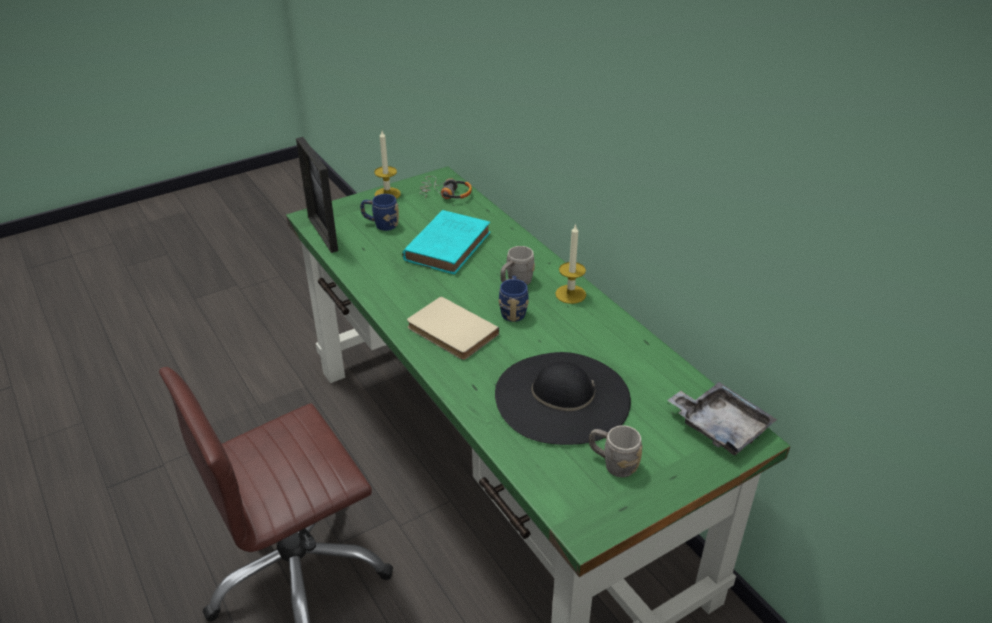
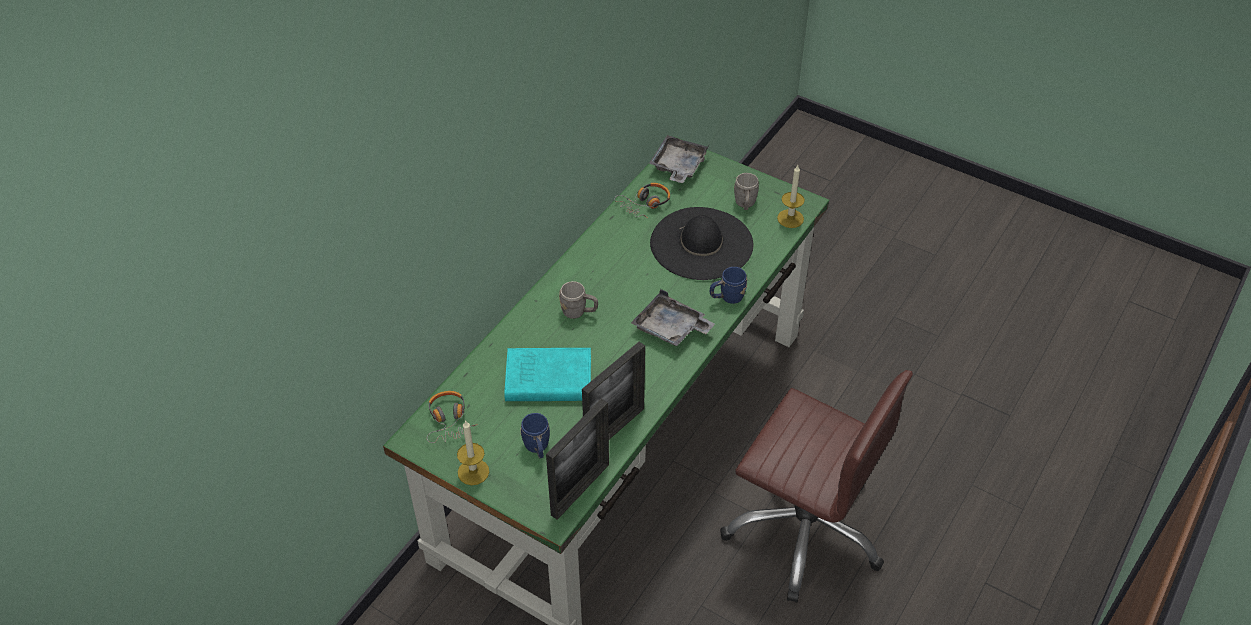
camera: 115 degrees left, 10 degrees up
beige book [407,296,499,360] -> grey tray [631,289,715,346]
blue mug [498,276,529,322] -> blue mug moved to [710,267,747,304]
candle [555,223,586,304] -> candle moved to [777,165,805,228]
none -> picture frame [582,342,645,439]
none -> headphones [614,183,670,218]

